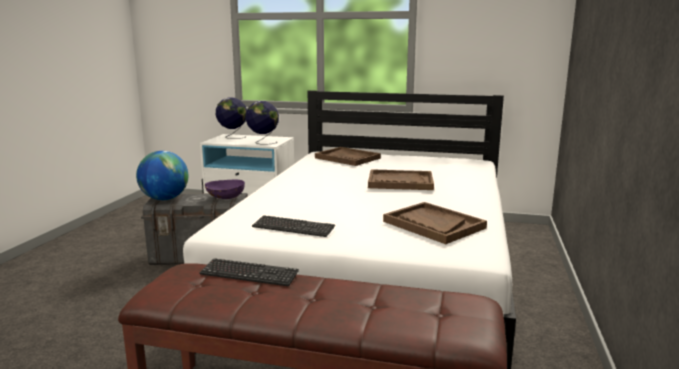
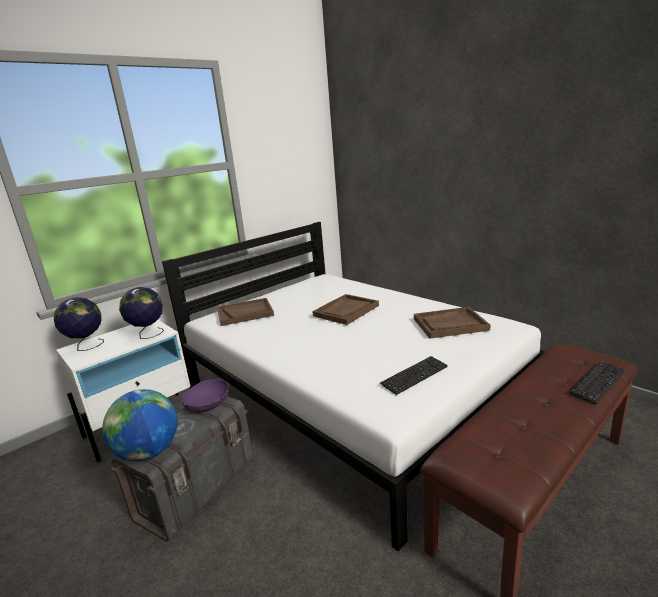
camera: 55 degrees left, 5 degrees up
keyboard [199,258,299,286] -> keyboard moved to [570,361,626,404]

